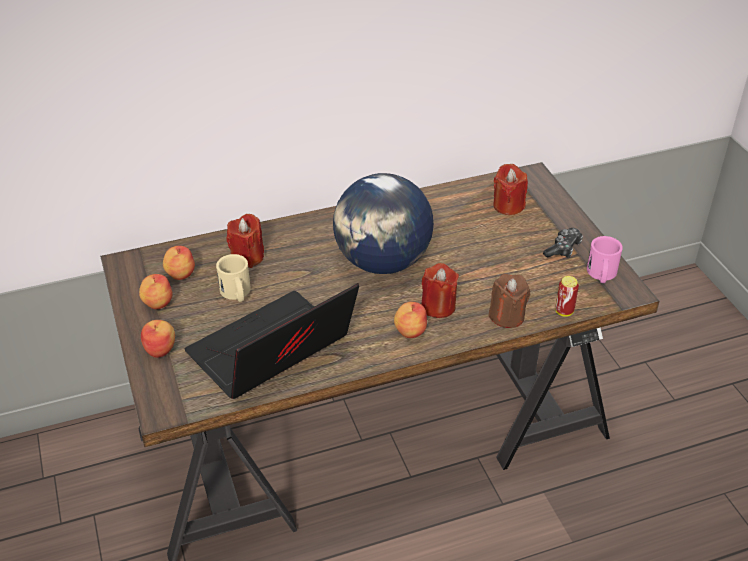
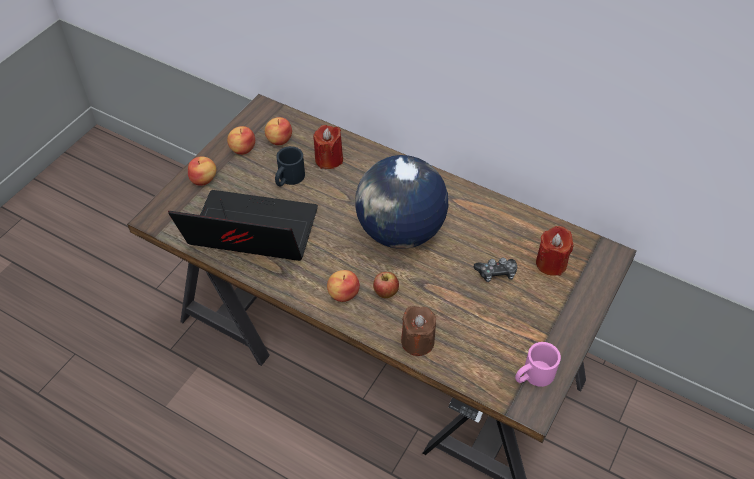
camera: 50 degrees right, 10 degrees up
beige mug [216,254,251,302] -> black mug [275,146,305,187]
red candle [421,263,459,318] -> apple [373,272,399,298]
game controller [543,228,583,258] -> game controller moved to [474,258,517,282]
can [555,276,579,317] -> none

